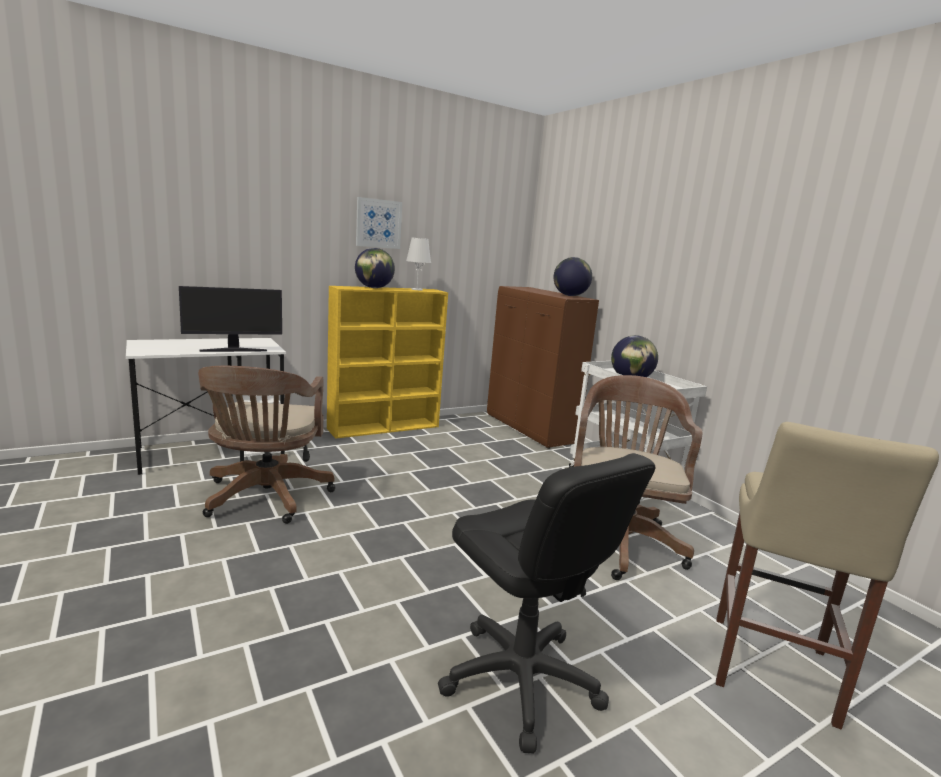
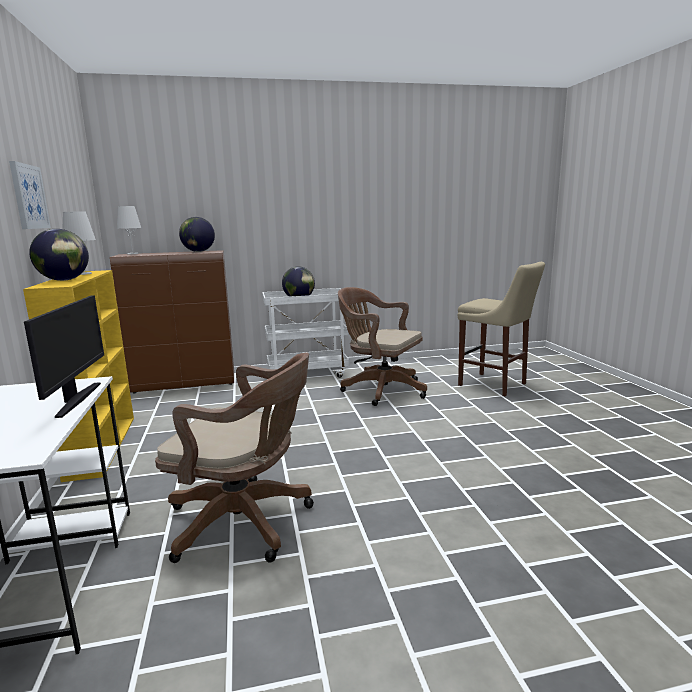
camera: 70 degrees left, 0 degrees up
black office chair [438,453,655,754] -> none
none -> white table lamp [117,206,142,254]

